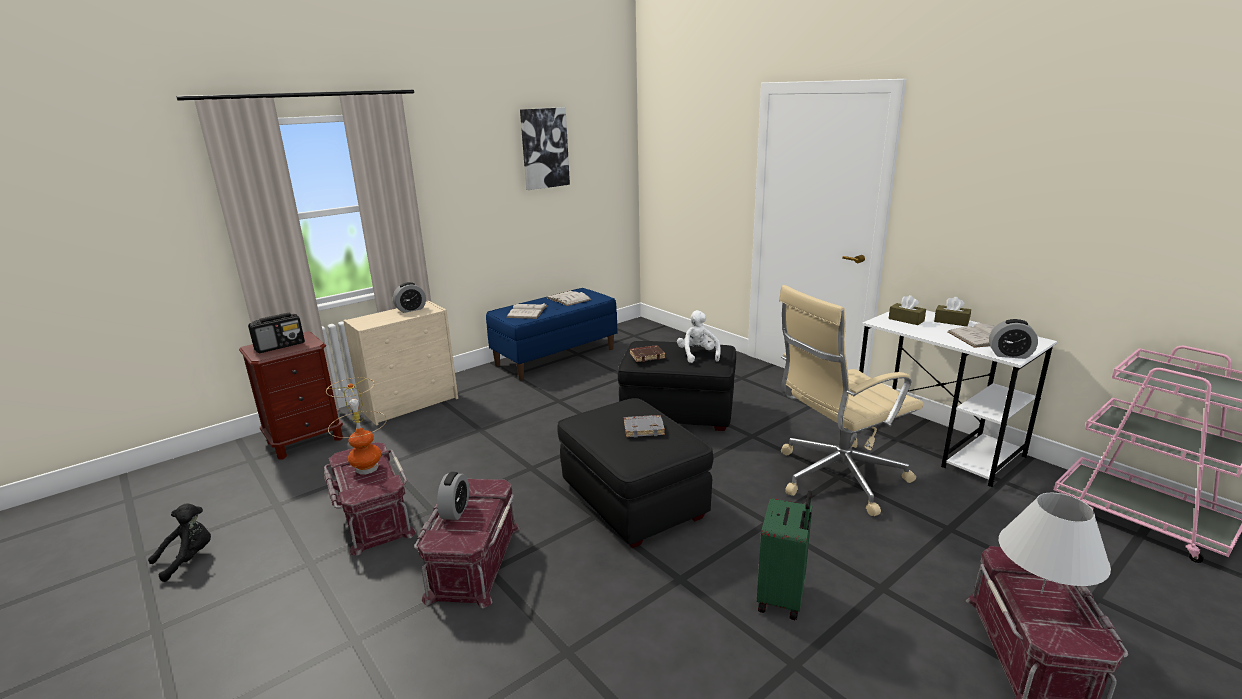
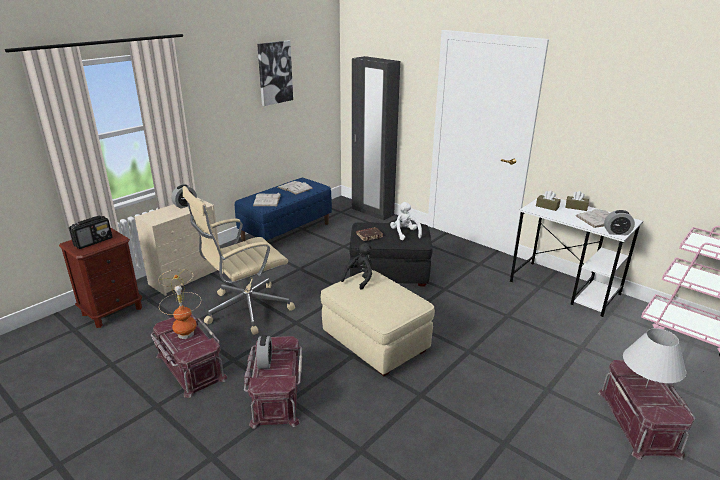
camera: 10 degrees left, 5 degrees up
black plush toy [148,503,211,582] -> black plush toy moved to [341,243,373,290]
black ottoman [558,398,713,548] -> beige ottoman [321,270,435,376]
grey book [624,415,665,438] -> none
green suitcase [757,491,812,620] -> none
beige office chair [779,285,923,516] -> beige office chair moved to [182,186,295,335]
none -> black wardrobe [352,56,400,220]

